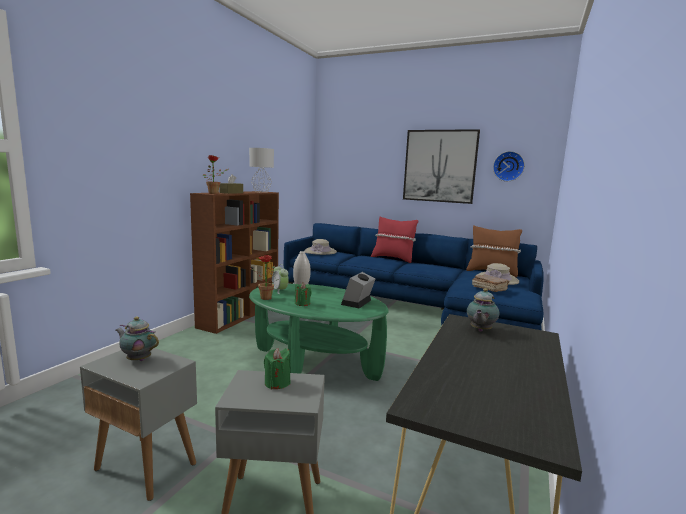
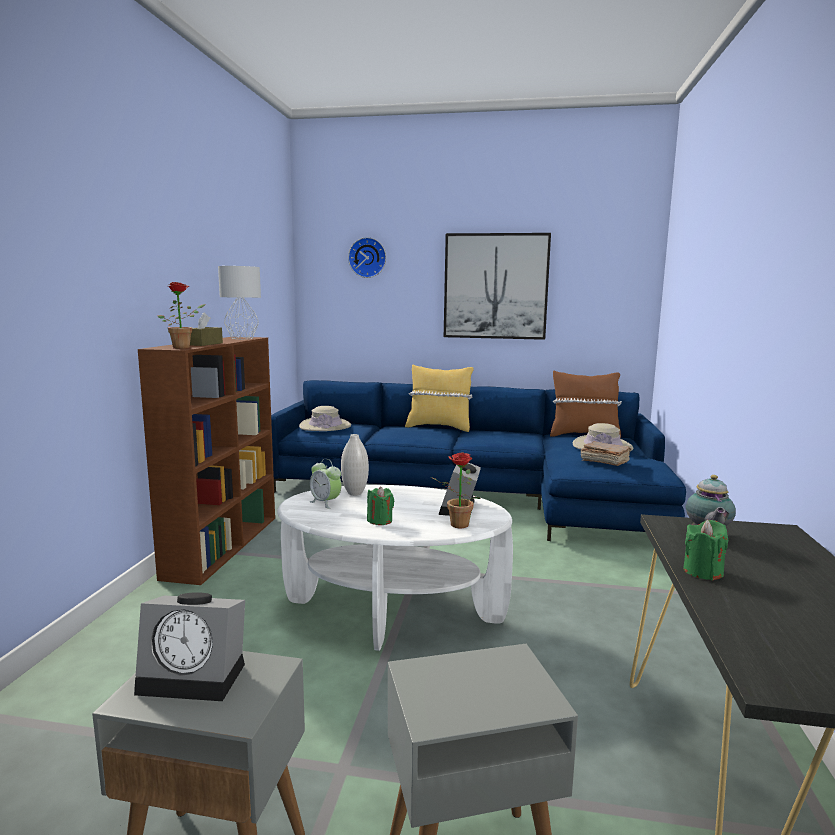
camera: 15 degrees left, 0 degrees up
teapot [116,317,159,361] -> alarm clock [134,592,245,701]
green coffee table [249,284,389,381] -> white coffee table [277,485,513,651]
potted plant [250,255,275,300] -> potted plant moved to [431,453,481,528]
green candle [264,348,290,390] -> green candle moved to [683,520,728,581]
red pillow [371,216,419,263] -> yellow pillow [405,365,473,432]
wall clock [493,151,525,181] -> wall clock moved to [348,237,386,278]

